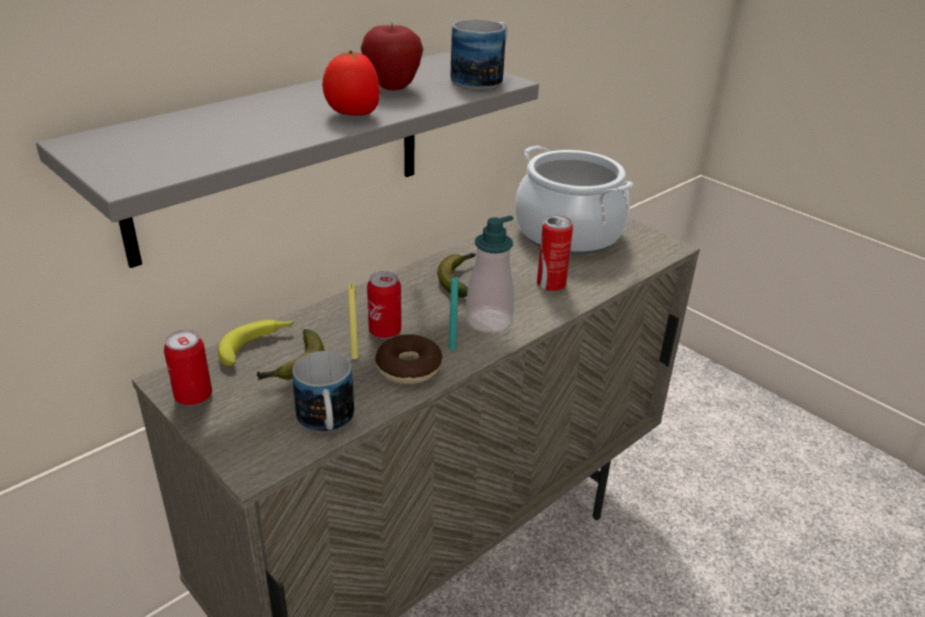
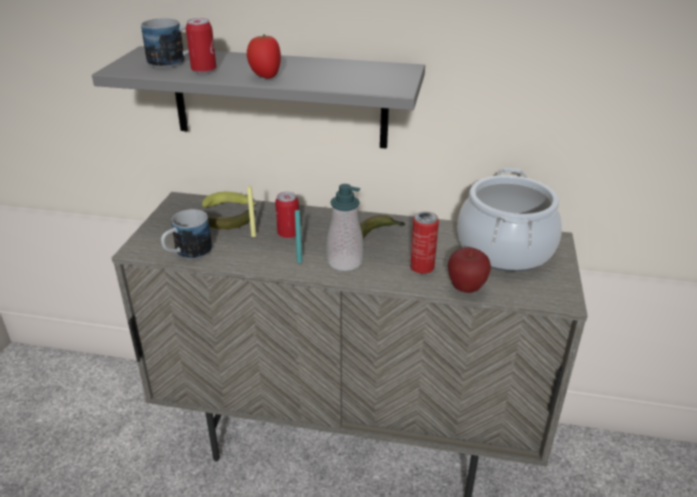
camera: 55 degrees right, 0 degrees up
can [164,330,212,406] -> can moved to [186,18,217,74]
apple [361,23,423,90] -> apple moved to [448,247,491,293]
donut [375,334,442,384] -> none
mug [450,19,507,90] -> mug moved to [141,18,189,68]

